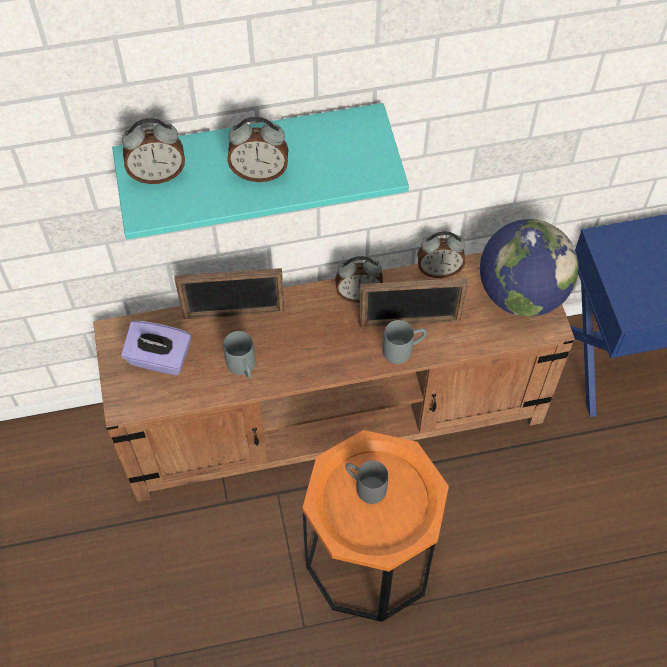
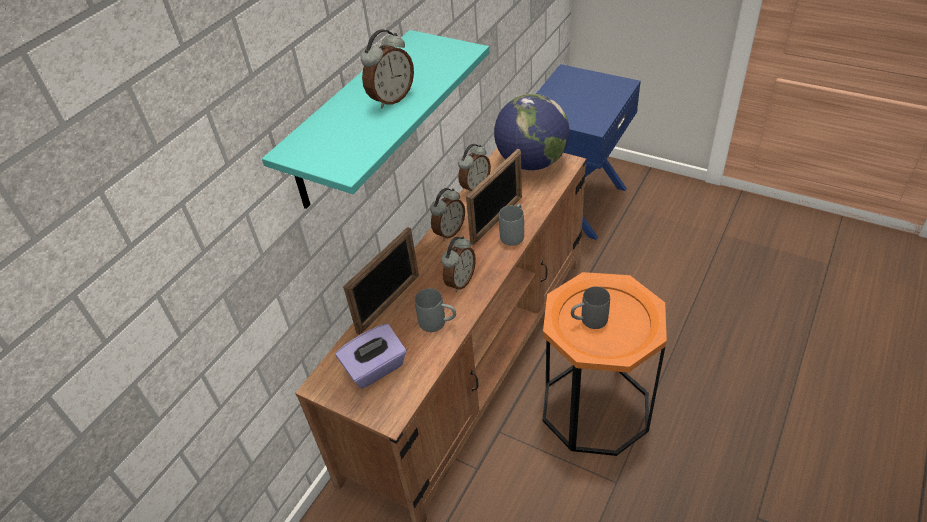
camera: 45 degrees left, 15 degrees down
alarm clock [122,118,185,184] -> alarm clock moved to [441,236,476,292]

